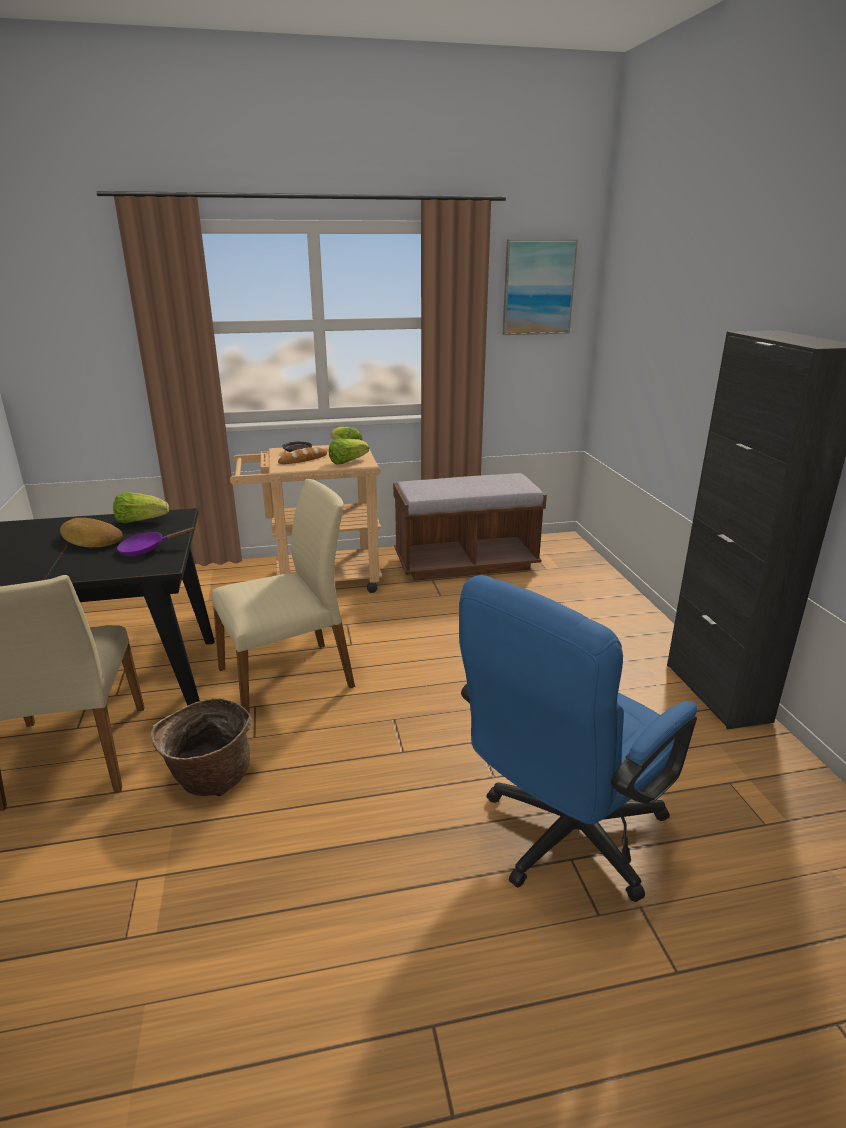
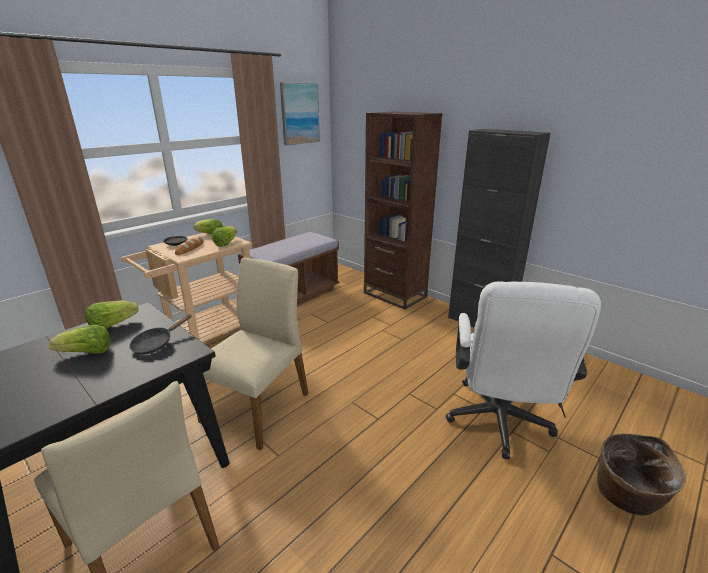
camera: 35 degrees left, 0 degrees up
bread [60,518,123,548] -> lettuce [49,325,110,354]
purple frying pan [117,527,196,556] -> black frying pan [129,314,192,355]
basket [151,698,252,796] -> basket moved to [597,433,686,515]
blue office chair [459,575,697,902] -> white office chair [446,281,601,459]
none -> brown bookcase [364,112,443,310]

